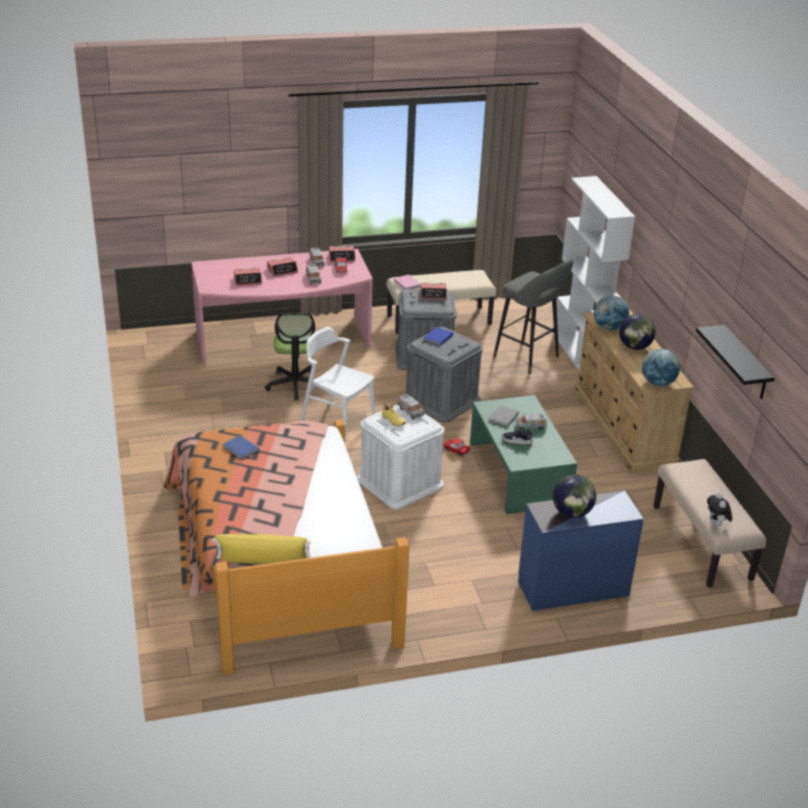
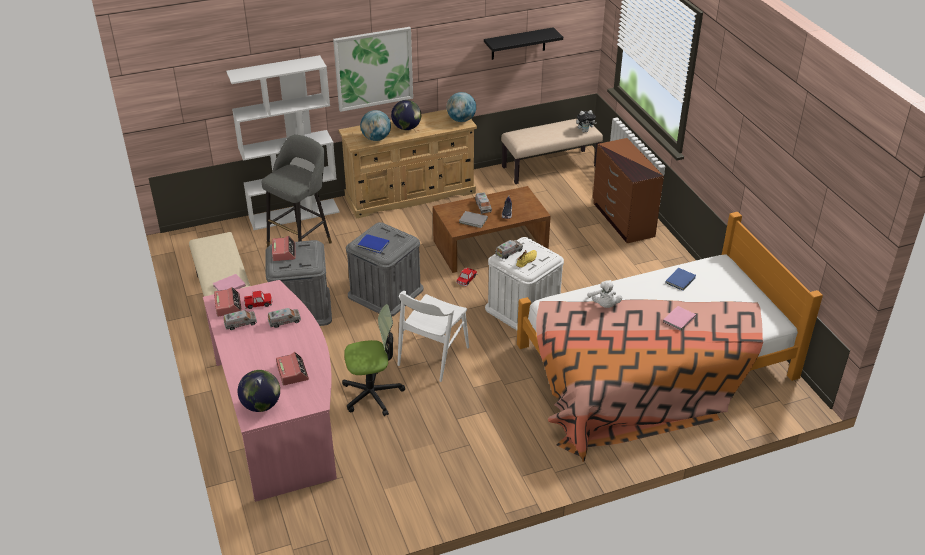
camera: 95 degrees left, 5 degrees up
yellow pillow [212,534,310,564] -> none
blue book [223,435,259,460] -> blue book moved to [665,268,696,291]
alarm clock [267,257,298,277] -> none
green coffee table [470,395,577,514] -> brown coffee table [433,186,551,273]
blue dresser [518,491,644,611] -> brown dresser [593,138,664,243]
globe [552,474,596,518] -> globe moved to [238,370,280,412]
none -> picture [333,27,413,112]
none -> white plush toy [587,280,622,308]
none -> pink book [663,306,696,331]

